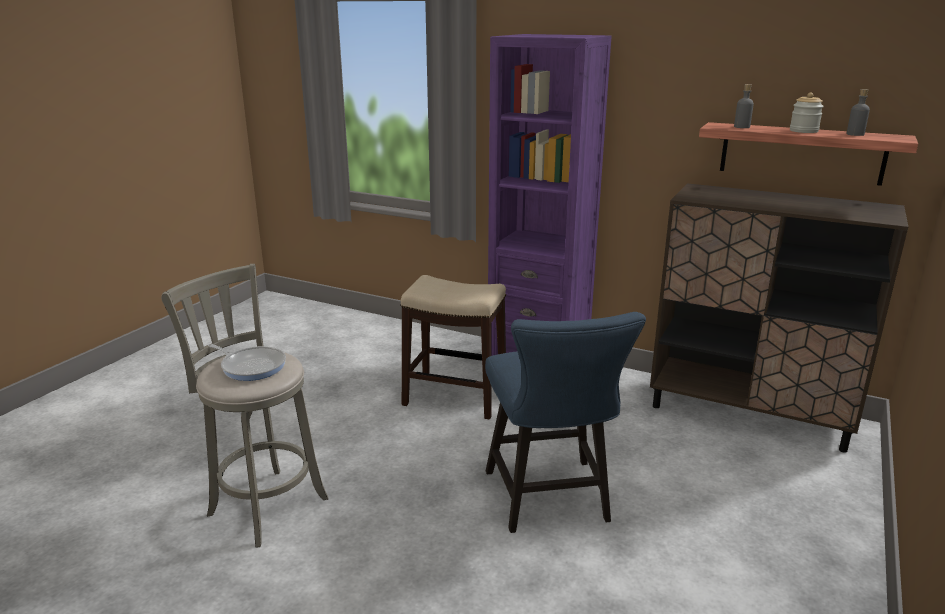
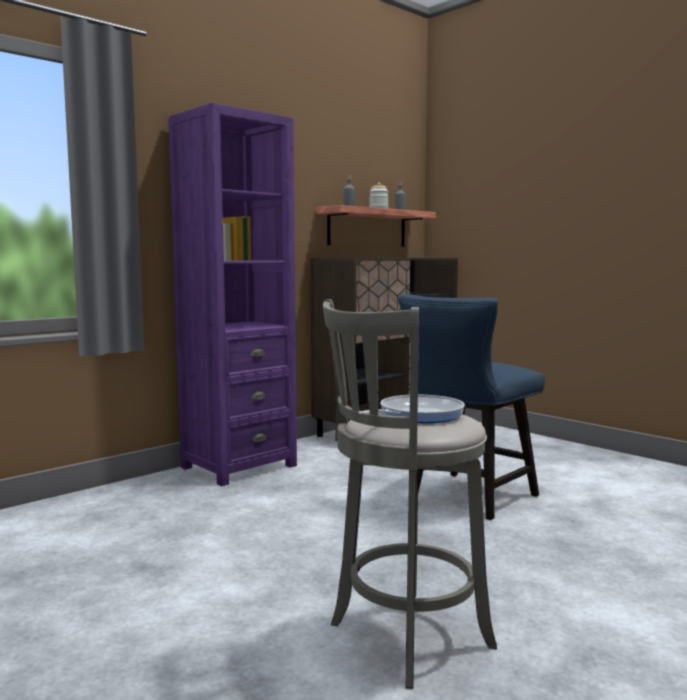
camera: 70 degrees left, 15 degrees down
stool [400,275,506,420] -> none
blue chair [485,312,646,533] -> blue chair turned 120 degrees clockwise [398,294,545,520]

